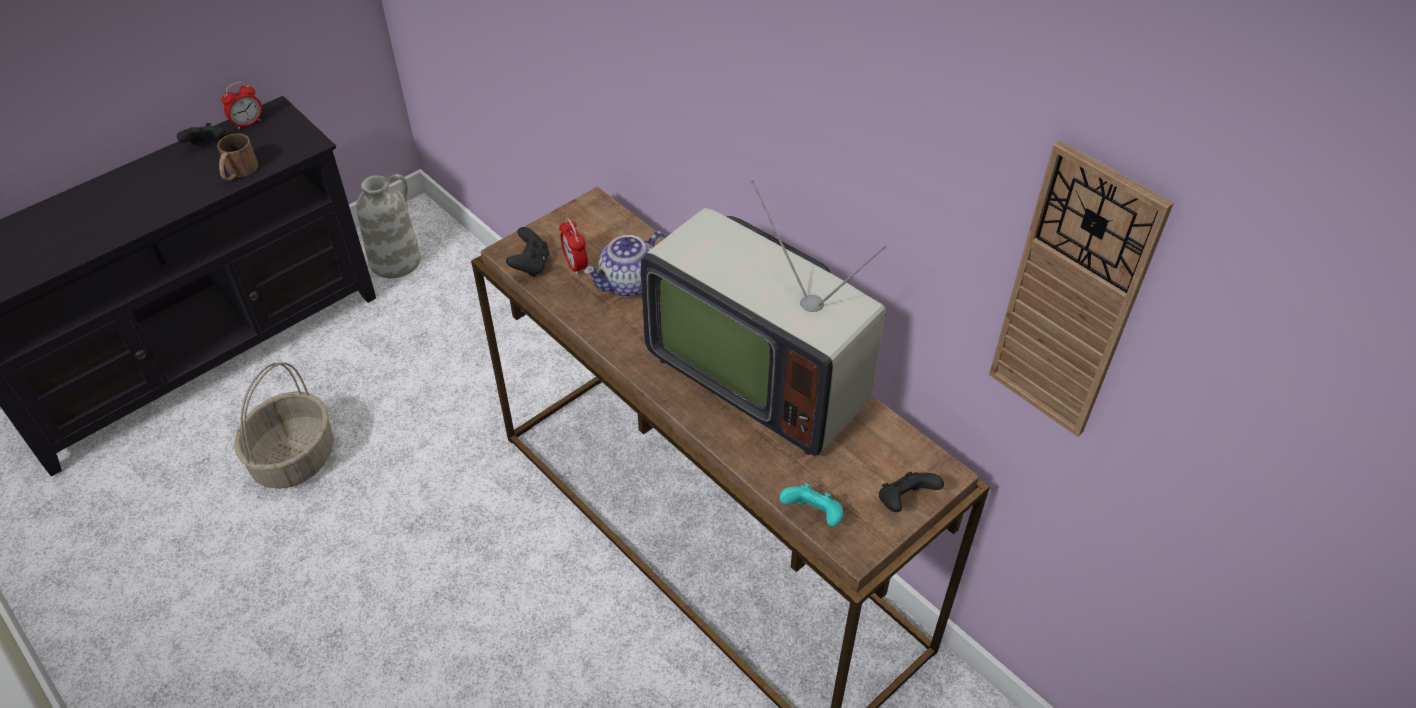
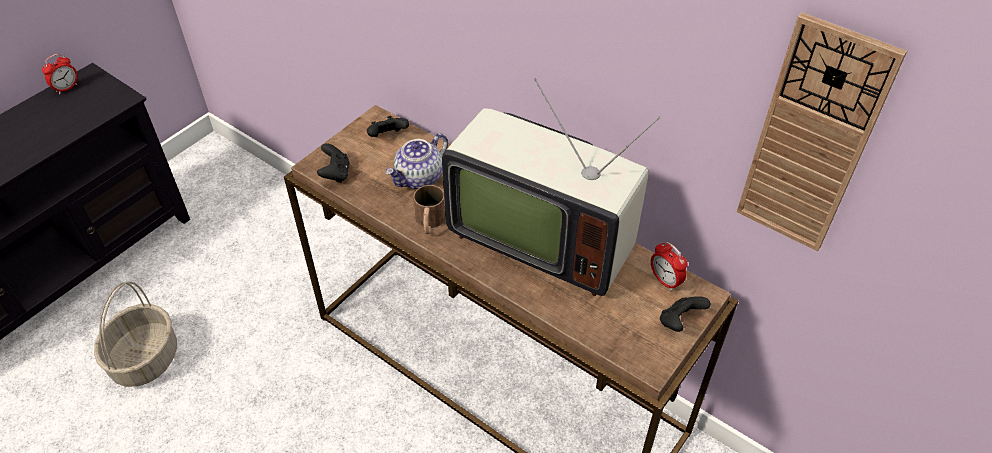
camera: 10 degrees left, 0 degrees up
black game controller [177,123,226,144] -> black game controller moved to [367,116,409,137]
brown mug [217,134,258,181] -> brown mug moved to [413,185,446,234]
white vase [356,174,421,278] -> none
alarm clock [559,218,588,275] -> alarm clock moved to [651,242,687,291]
turquoise game controller [779,483,843,527] -> none

